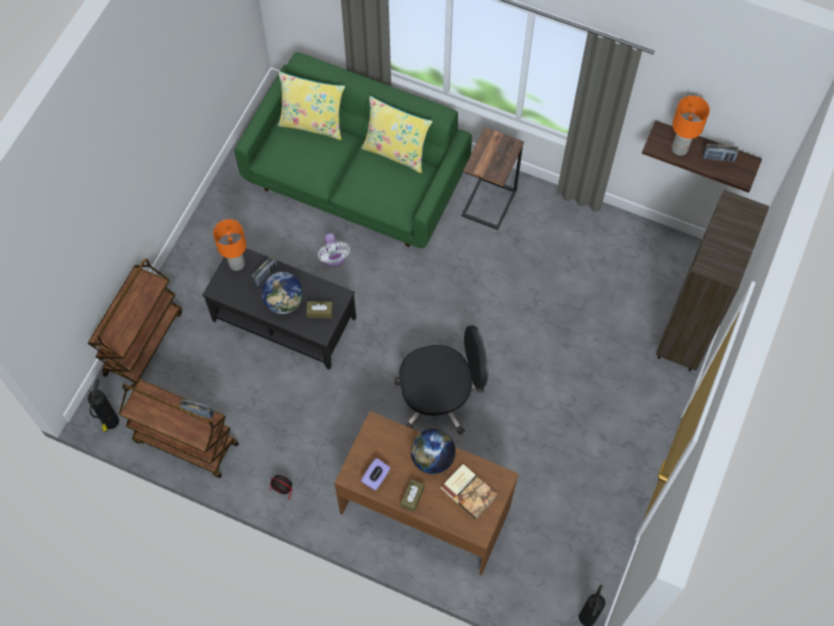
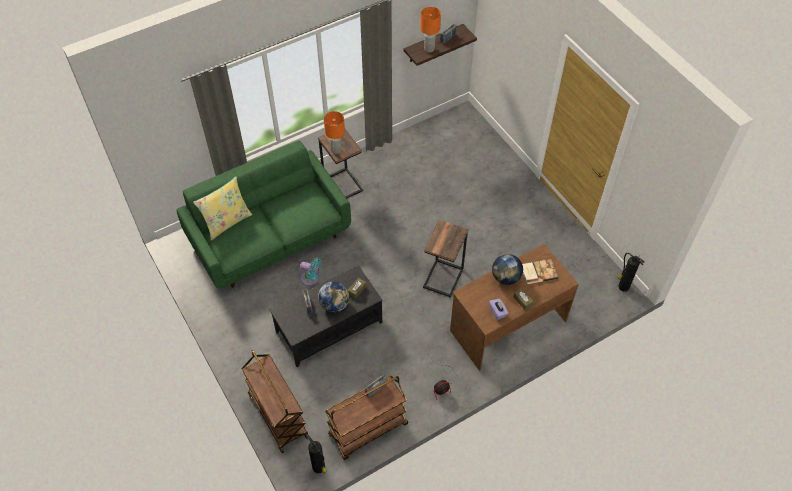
camera: 55 degrees left, 10 degrees down
orange table lamp [213,219,246,271] -> orange table lamp moved to [324,111,345,154]
white fan [318,233,350,267] -> turquoise fan [300,257,322,286]
yellow pillow [361,96,433,173] -> none
black office chair [394,325,488,435] -> side table [423,220,468,298]
brown bookcase [656,190,769,371] -> none

